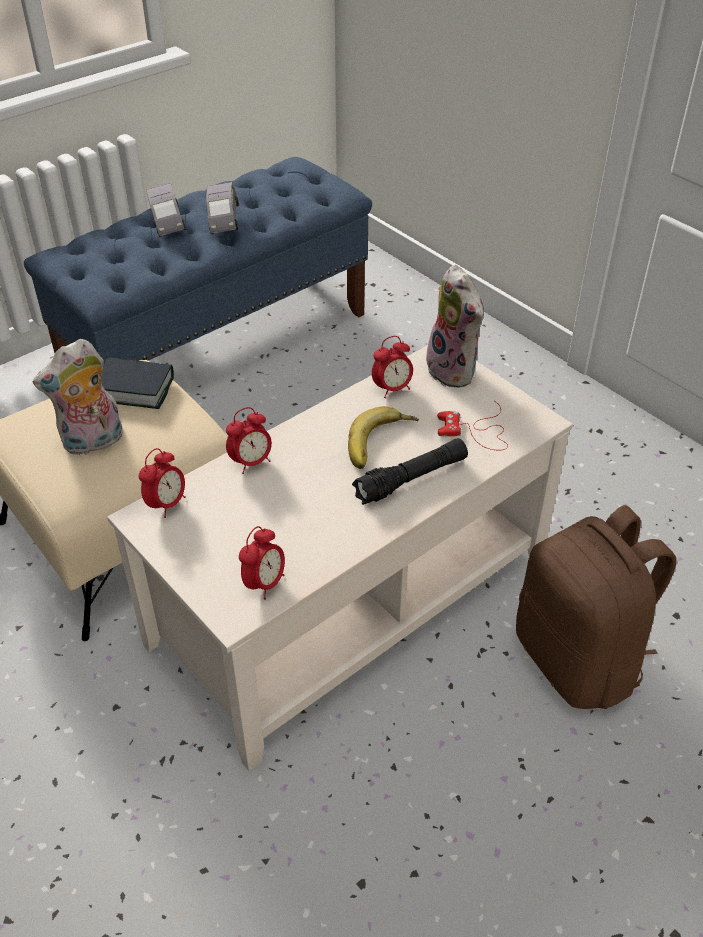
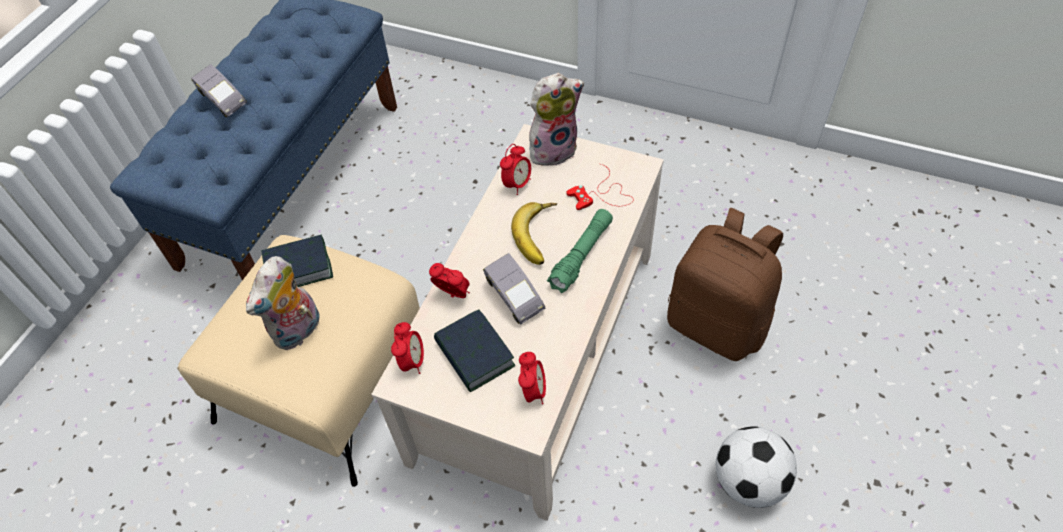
camera: 25 degrees left, 10 degrees up
grey toy car [206,182,239,234] -> grey toy car moved to [483,253,546,325]
alarm clock [226,407,272,474] -> alarm clock turned 90 degrees counterclockwise [429,263,470,298]
black flashlight [352,438,468,505] -> green flashlight [547,209,613,293]
plush toy [426,265,484,388] -> plush toy turned 60 degrees counterclockwise [529,73,584,166]
none -> book [434,310,515,392]
none -> football [716,426,797,508]

